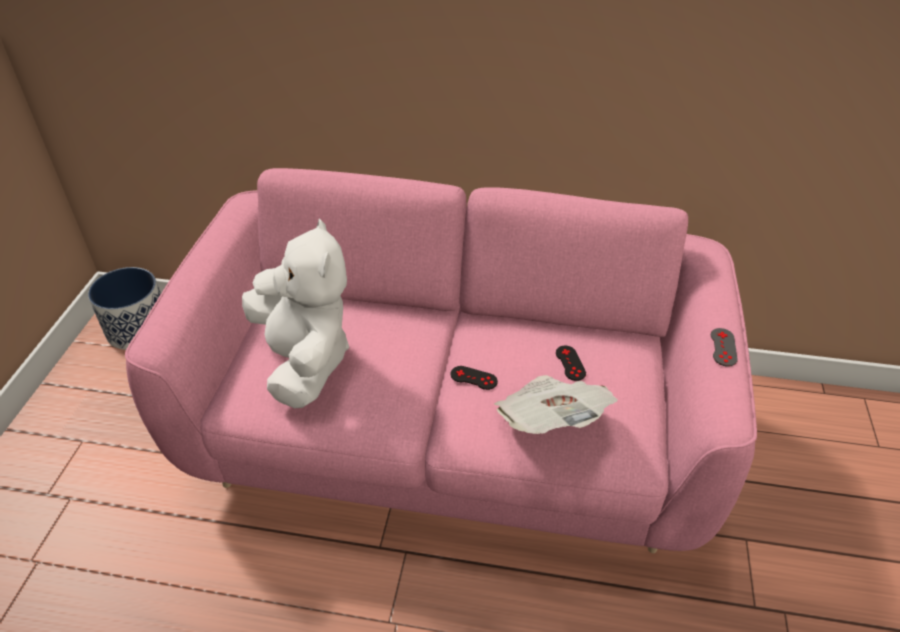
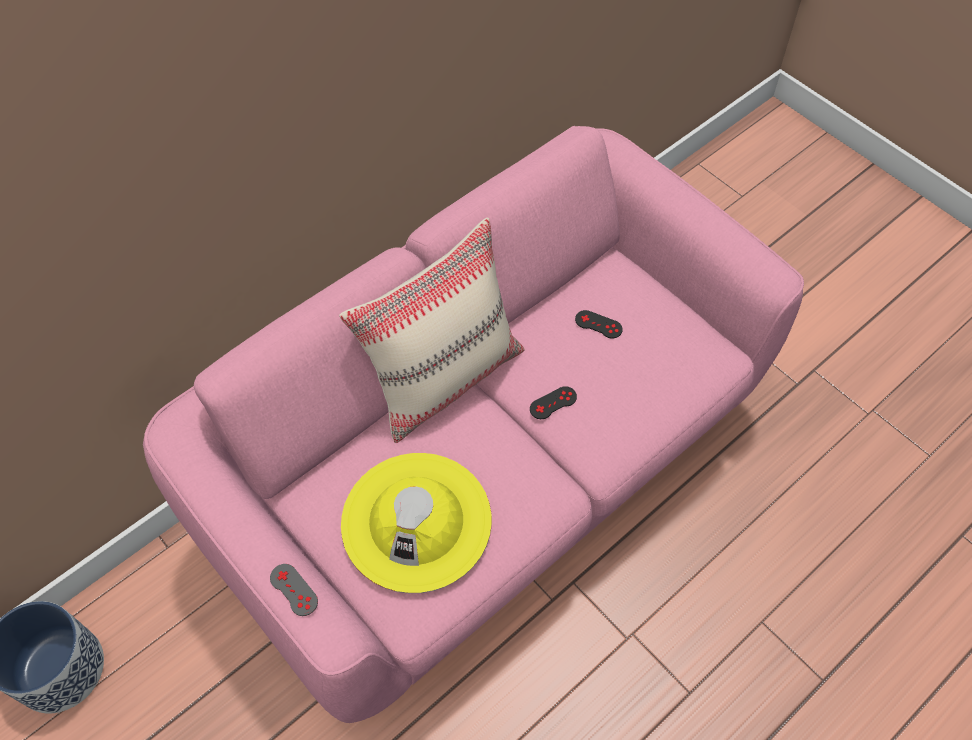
camera: 50 degrees left, 15 degrees up
white plush toy [242,219,349,408] -> yellow hat [341,453,492,593]
newspaper [494,375,618,434] -> none
grey game controller [711,328,738,367] -> grey game controller moved to [270,564,318,616]
none -> beige pillow [339,217,525,443]

